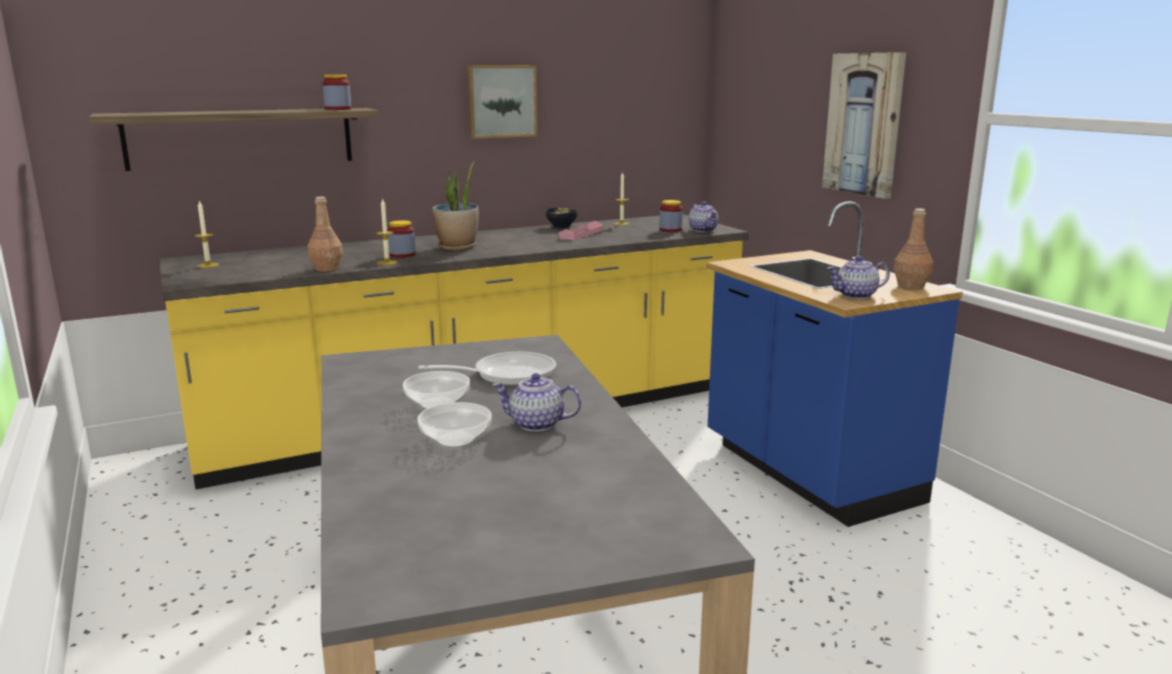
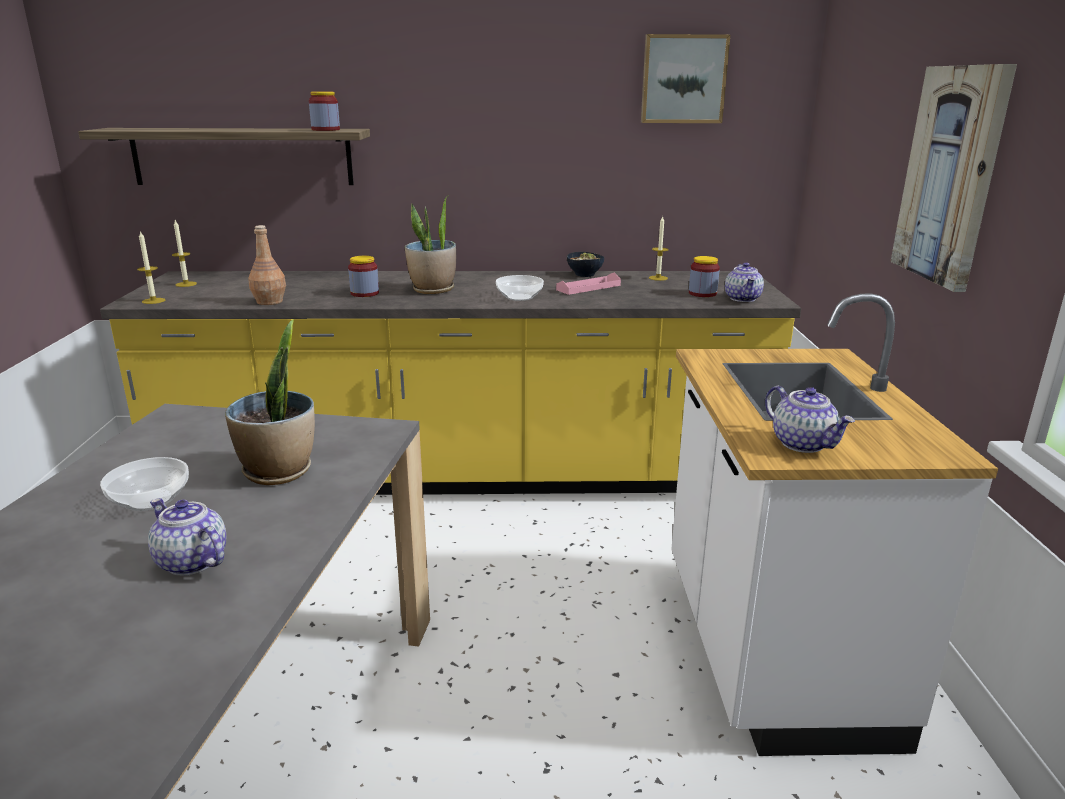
camera: 25 degrees right, 5 degrees up
candle [376,199,397,265] -> candle moved to [137,231,165,304]
bowl [417,402,492,448] -> bowl moved to [496,275,544,301]
frying pan [418,352,556,386] -> potted plant [225,319,315,485]
picture [467,65,537,139] -> picture moved to [641,34,730,123]
blue counter [706,201,963,527] -> white counter [671,293,998,756]
teapot [827,256,890,299] -> teapot turned 135 degrees counterclockwise [765,386,855,453]
brown bottle [894,208,933,289] -> none

